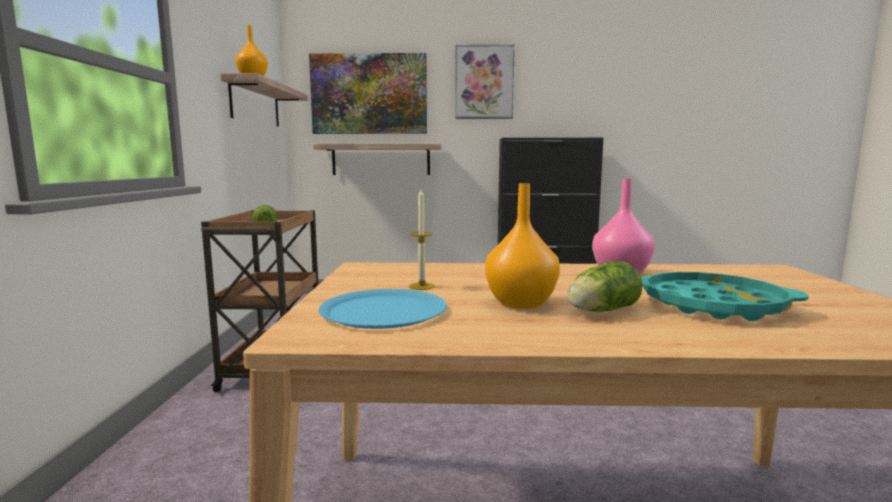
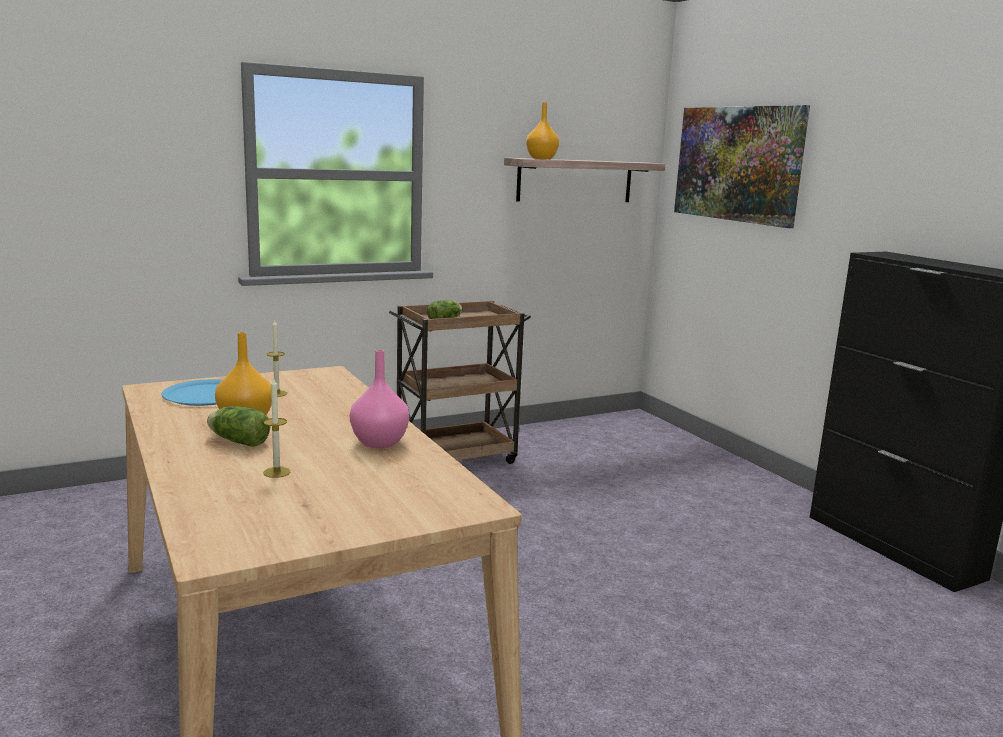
camera: 60 degrees right, 5 degrees up
shelf [313,144,441,175] -> none
picture [455,44,515,119] -> none
turquoise tray [641,272,809,321] -> candle [263,379,291,478]

